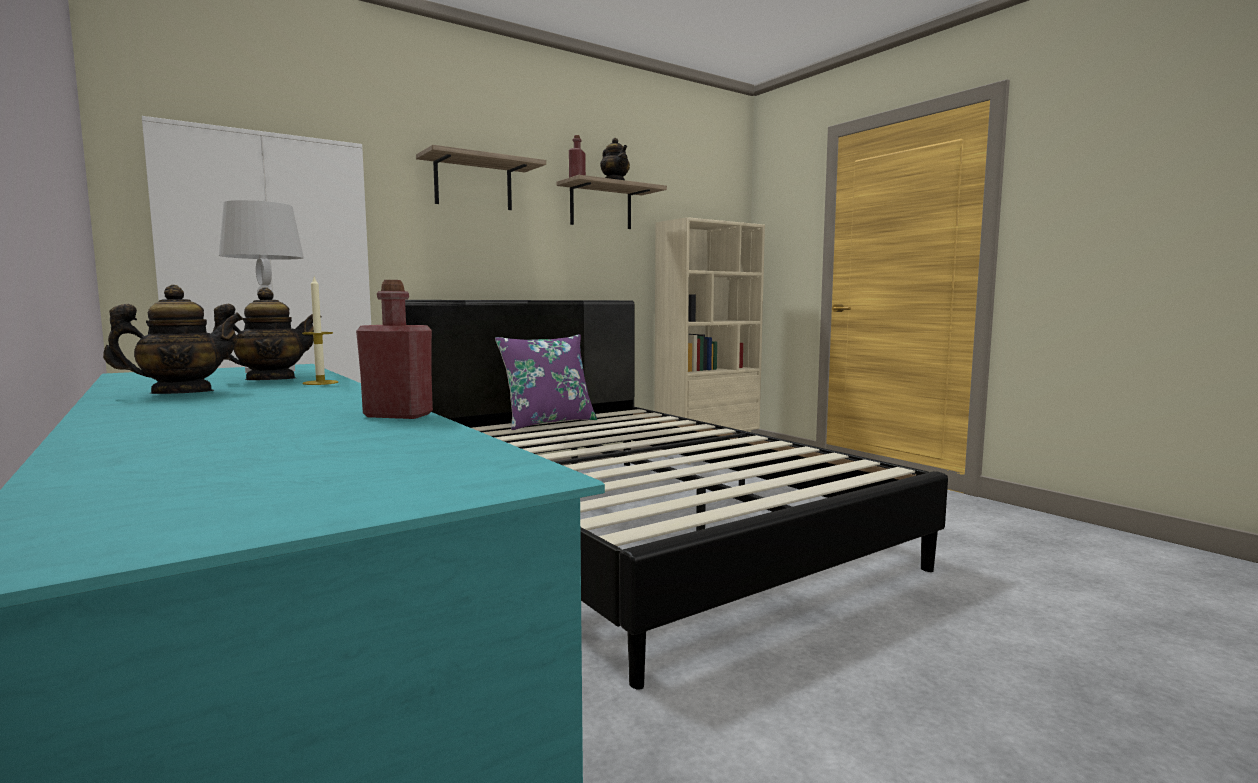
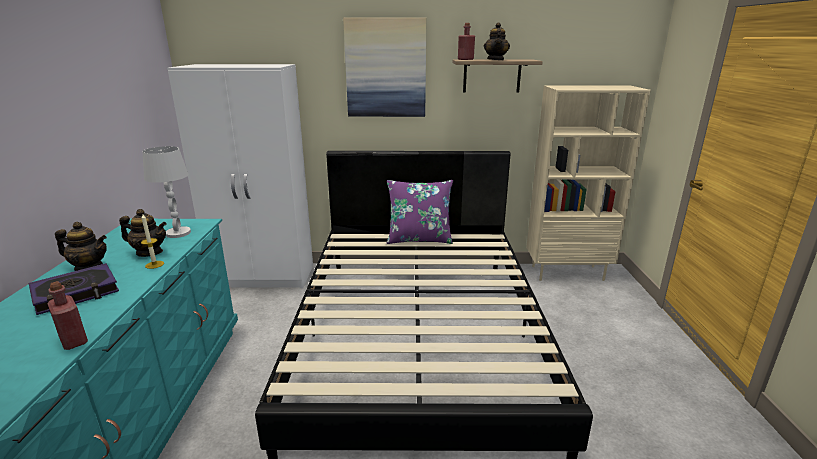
camera: 35 degrees right, 15 degrees up
shelf [416,145,546,210] -> picture [343,17,426,117]
none -> book [29,263,119,315]

